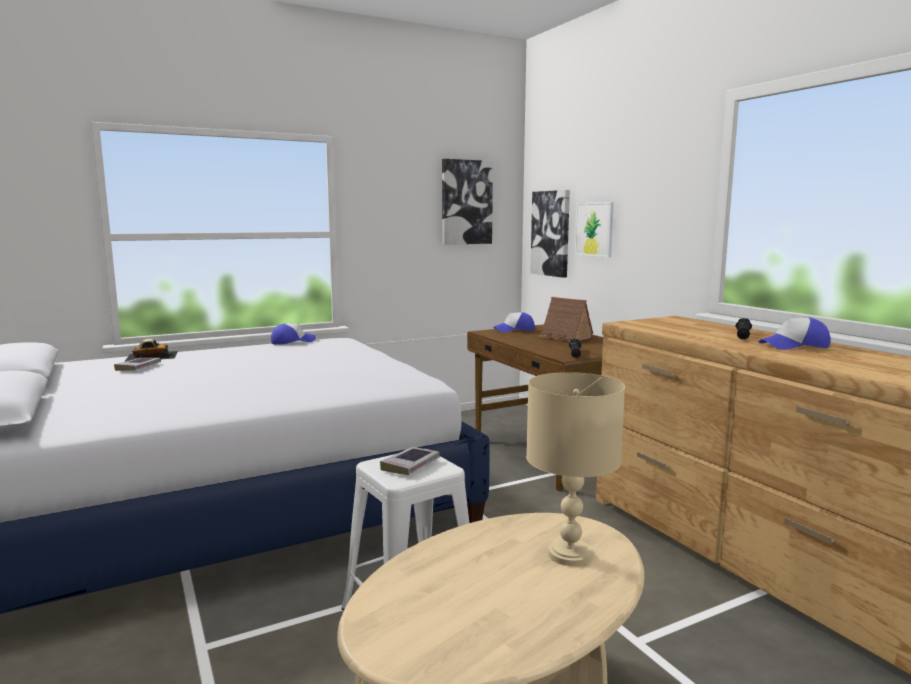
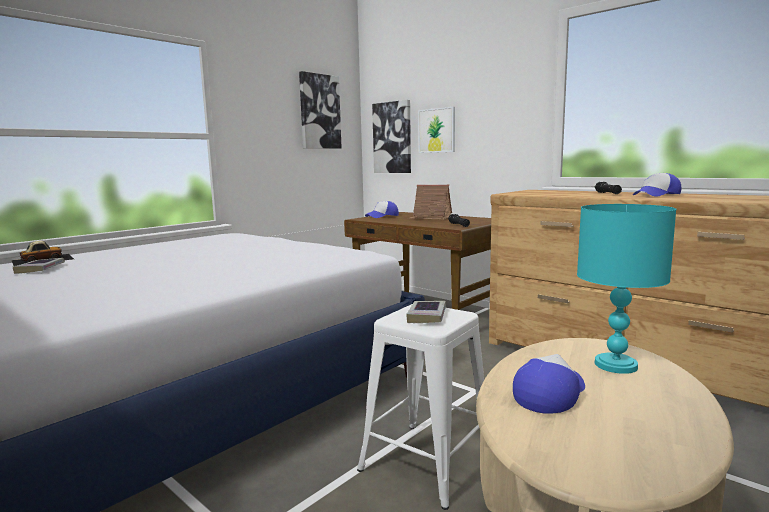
camera: 20 degrees left, 0 degrees up
cap [271,323,316,345] -> cap moved to [513,354,585,414]
beige table lamp [526,372,625,566] -> turquoise table lamp [577,204,676,374]

